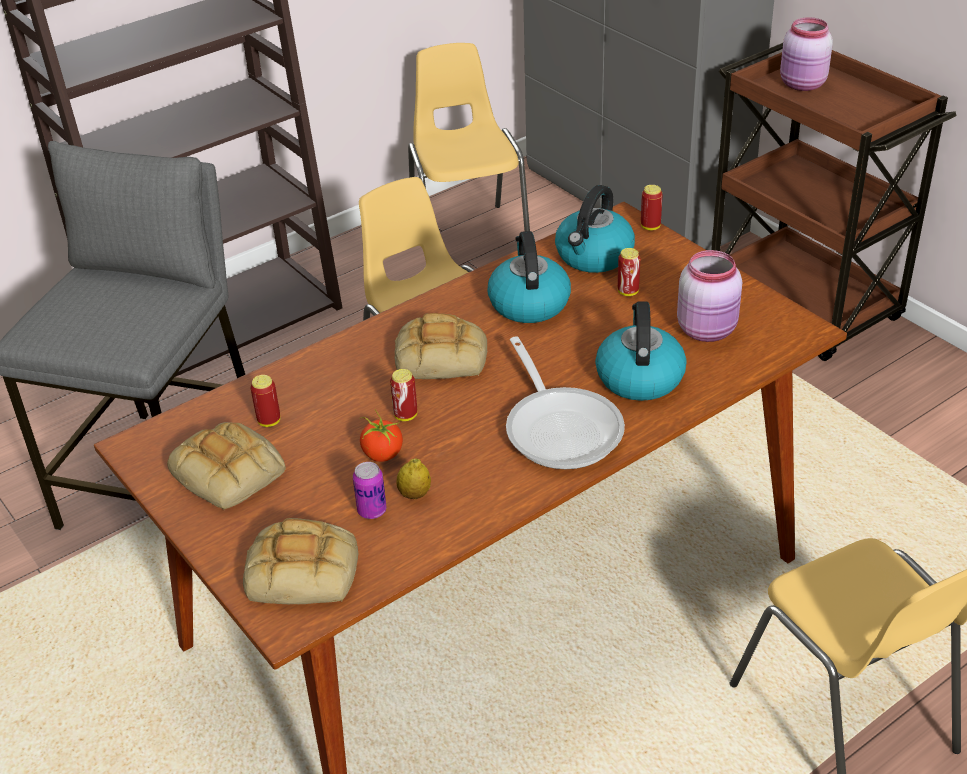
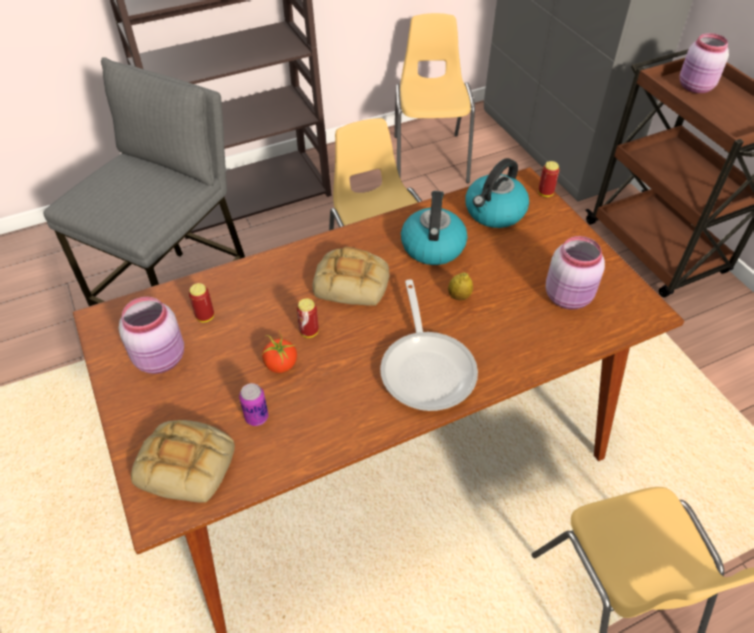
camera: 10 degrees right, 10 degrees up
bread [167,422,286,509] -> pink jar [119,297,184,374]
lemon [397,458,431,499] -> lemon moved to [448,272,473,300]
kettle [595,301,686,401] -> none
can [618,248,640,296] -> none

